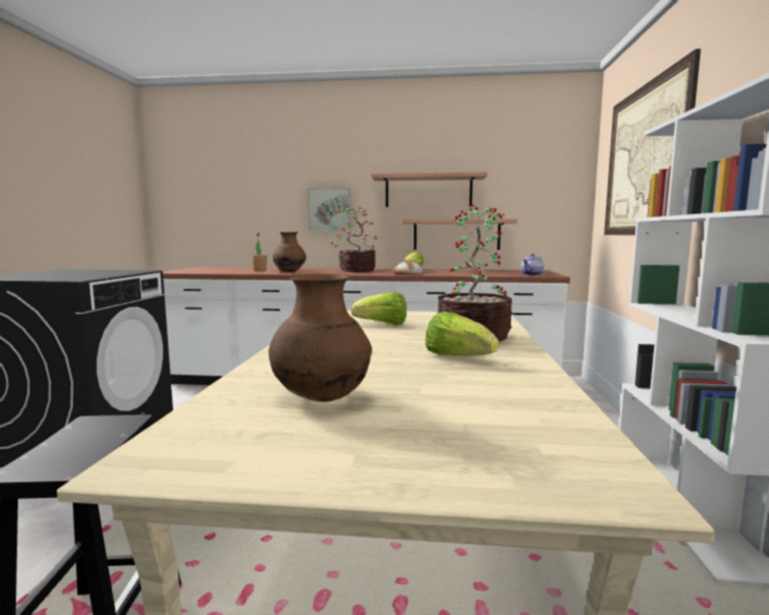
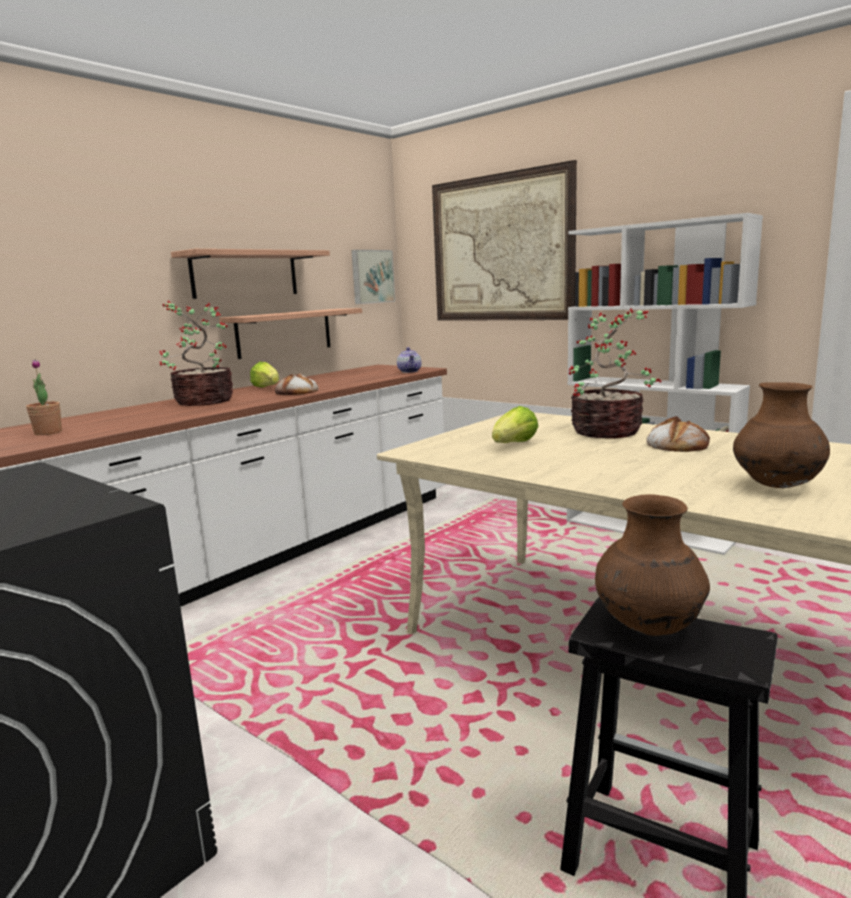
camera: 55 degrees left, 5 degrees up
brown vase [273,232,306,272] -> brown vase moved to [595,494,710,636]
picture [307,188,351,231] -> picture moved to [351,250,395,304]
lettuce [425,312,499,356] -> bread [646,416,710,452]

